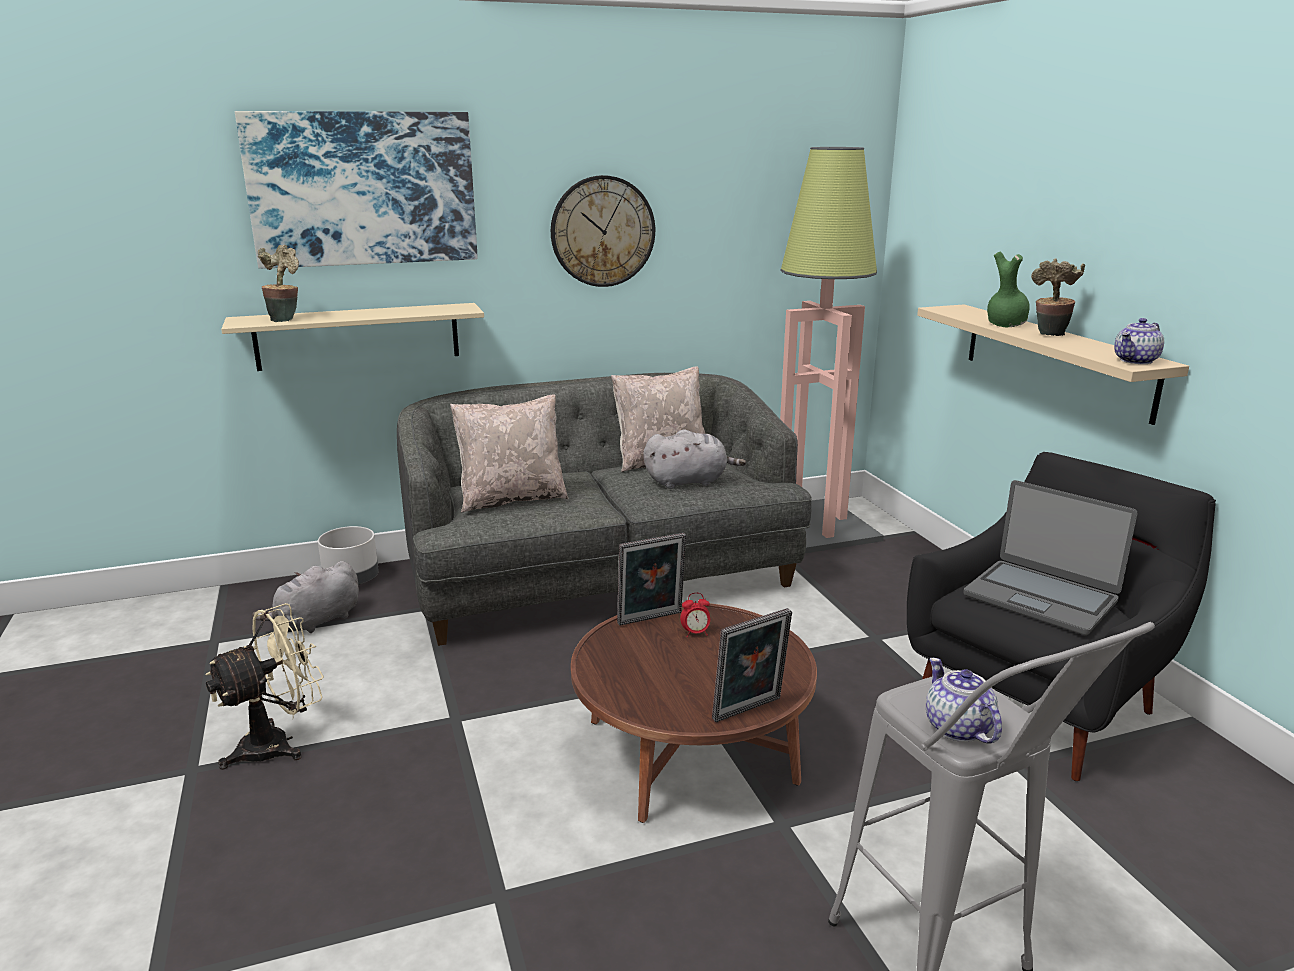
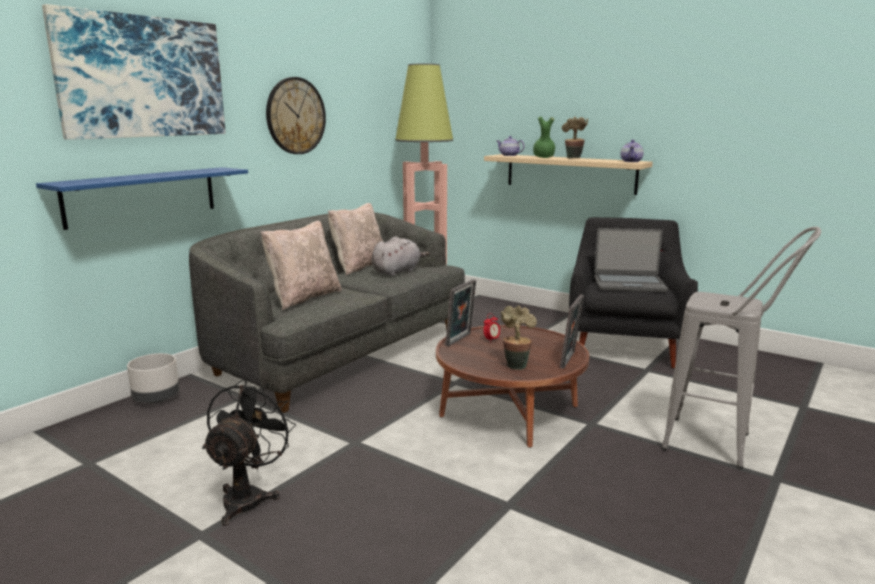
camera: 35 degrees left, 5 degrees down
beige fan [205,603,324,770] -> black fan [202,379,296,526]
beige shelf [221,303,484,371] -> blue shelf [36,167,248,230]
grey plush toy [252,561,359,633] -> none
potted plant [258,245,299,322] -> potted plant moved to [501,306,537,370]
teapot [926,658,1002,744] -> teapot moved to [497,136,525,156]

